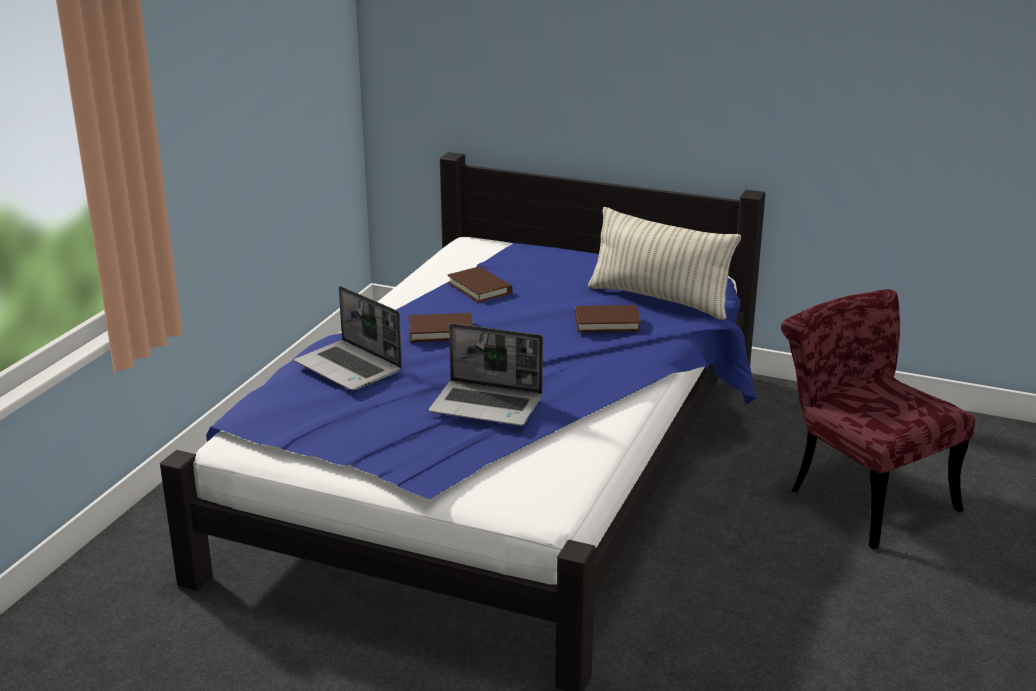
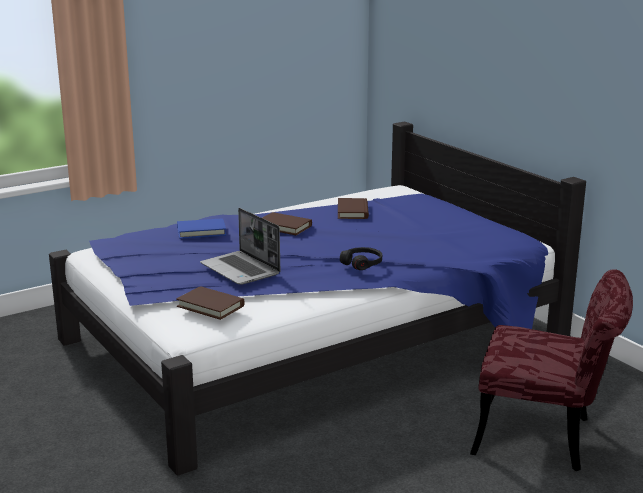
camera: 35 degrees right, 5 degrees down
laptop [294,286,402,390] -> blue book [177,218,226,239]
brown book [575,305,641,332] -> brown book moved to [176,286,245,320]
pillow [588,207,741,320] -> none
red chair [781,289,975,550] -> red chair turned 105 degrees clockwise [470,269,633,471]
none -> black headphones [340,247,382,270]

